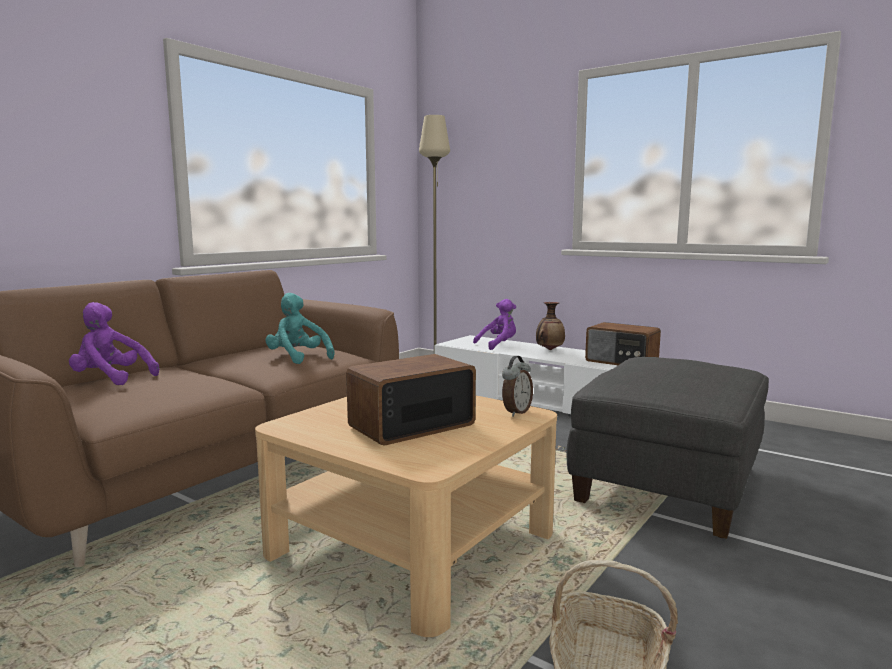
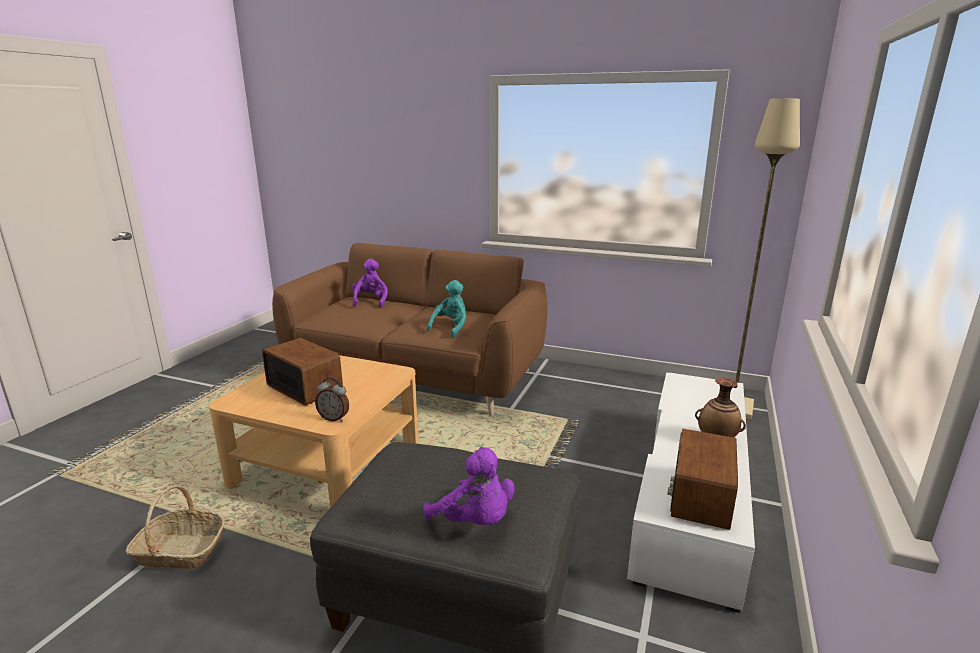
camera: 75 degrees right, 10 degrees up
purple plush toy [473,299,516,350] -> purple plush toy moved to [423,447,515,525]

